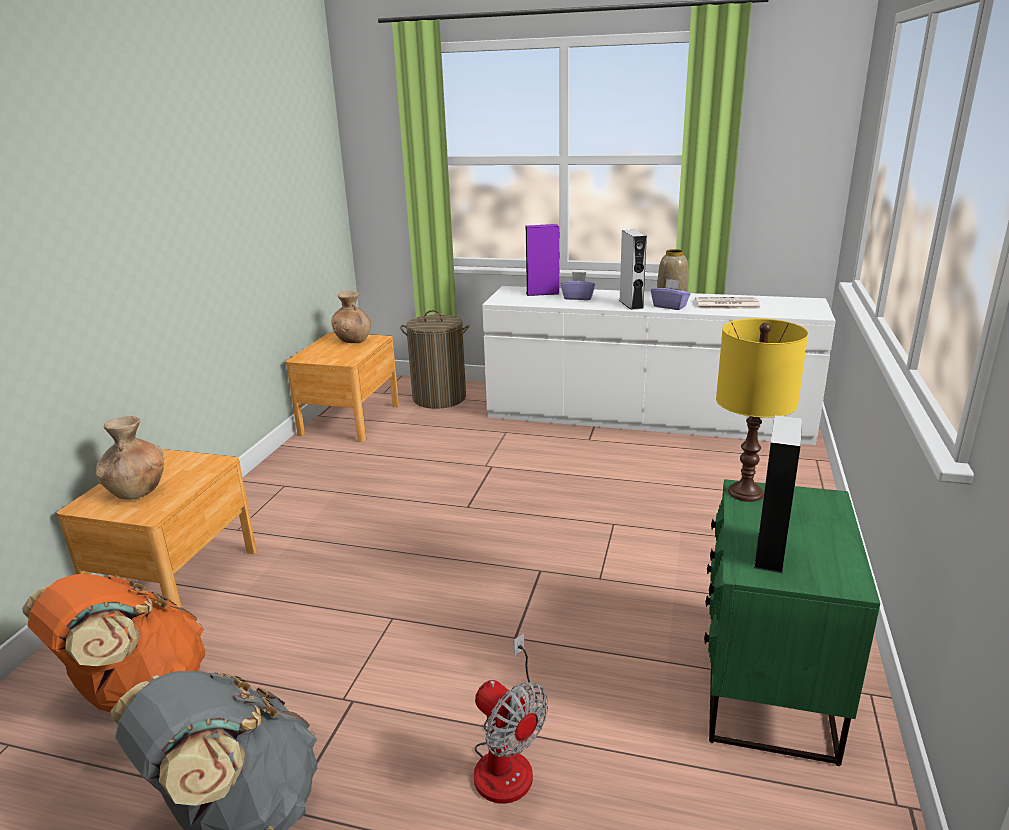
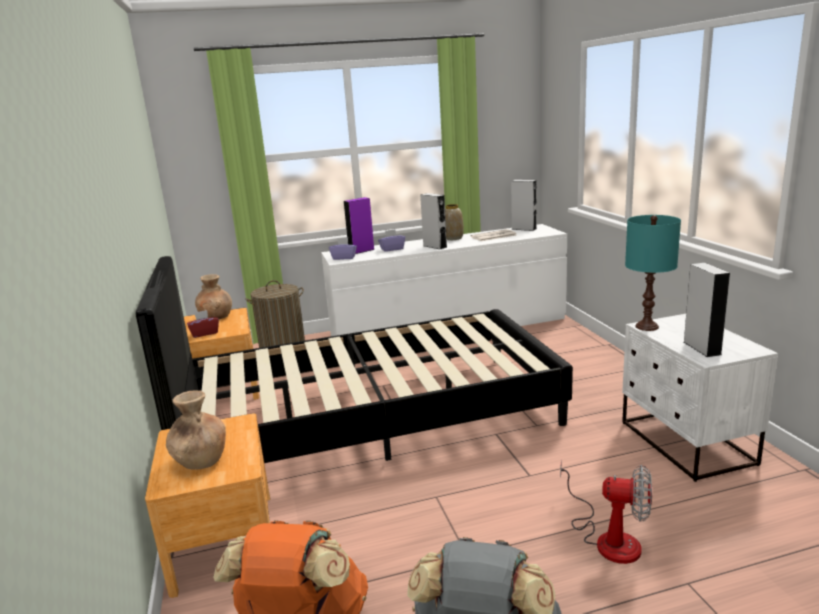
camera: 30 degrees left, 5 degrees down
purple tissue box [651,279,691,310] -> purple tissue box moved to [329,238,357,260]
green nightstand [704,479,880,766] -> white nightstand [622,314,778,482]
yellow table lamp [716,318,808,502] -> turquoise table lamp [625,215,681,331]
none -> black bed [136,256,573,463]
none -> red tissue box [187,310,219,338]
none -> grey speaker [511,180,536,231]

